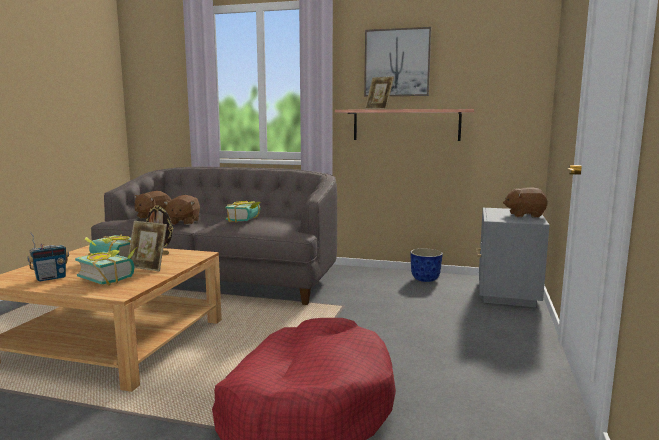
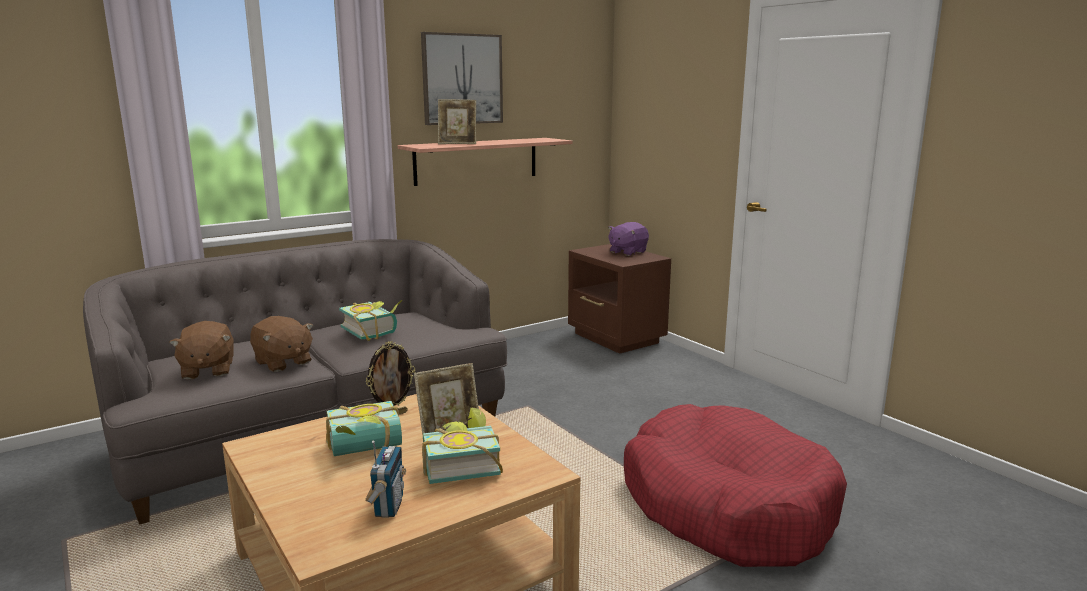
camera: 50 degrees left, 5 degrees up
planter [410,248,443,282] -> none
grey nightstand [476,208,550,307] -> brown nightstand [568,244,671,354]
brown plush toy [503,187,548,217] -> purple plush toy [608,222,649,256]

